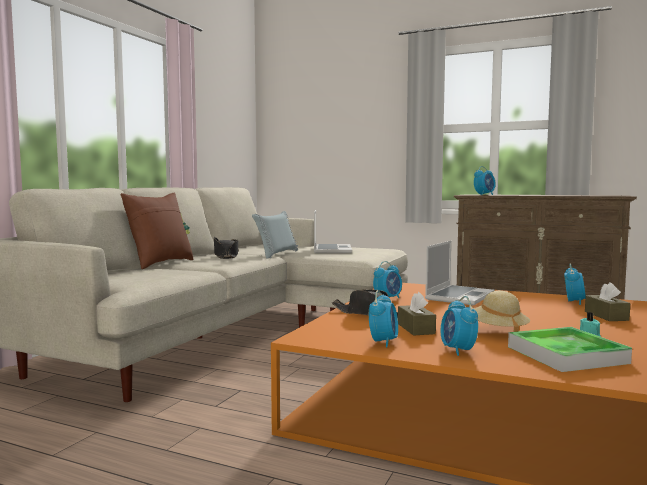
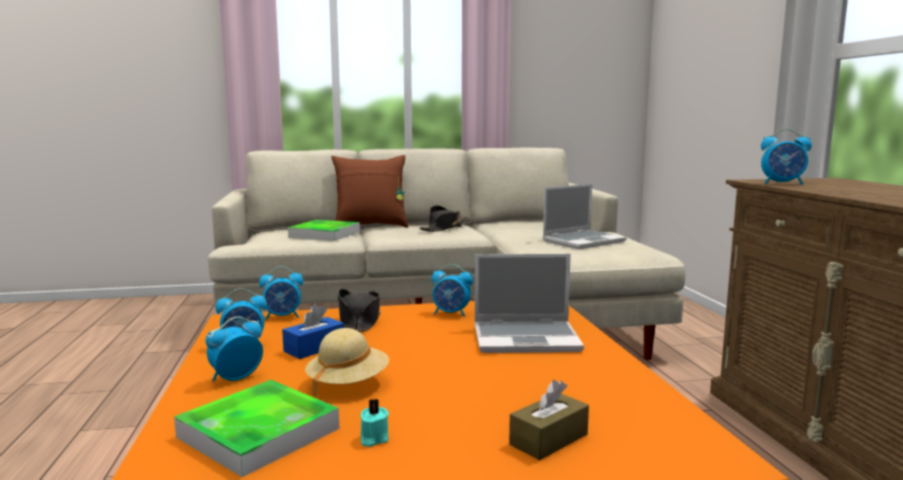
camera: 55 degrees right, 5 degrees up
blue pillow [252,211,298,258] -> none
brown tissue box [398,292,436,336] -> blue tissue box [282,304,344,359]
alarm clock [564,263,586,305] -> alarm clock moved to [259,266,303,320]
none -> tray [288,220,360,241]

